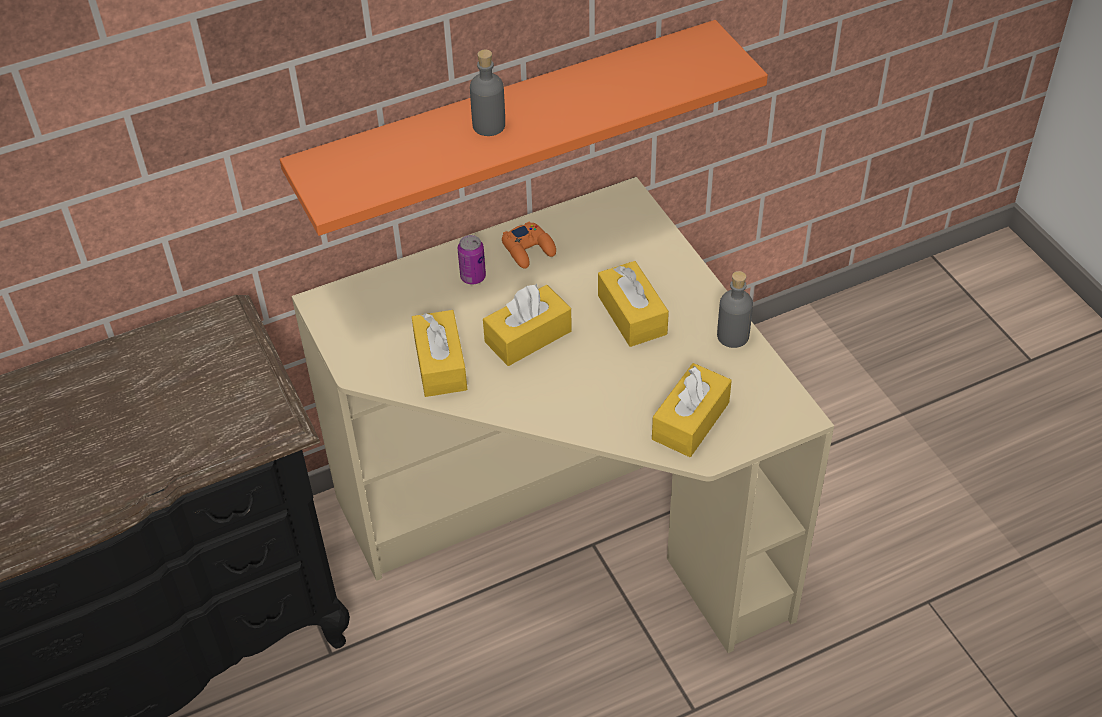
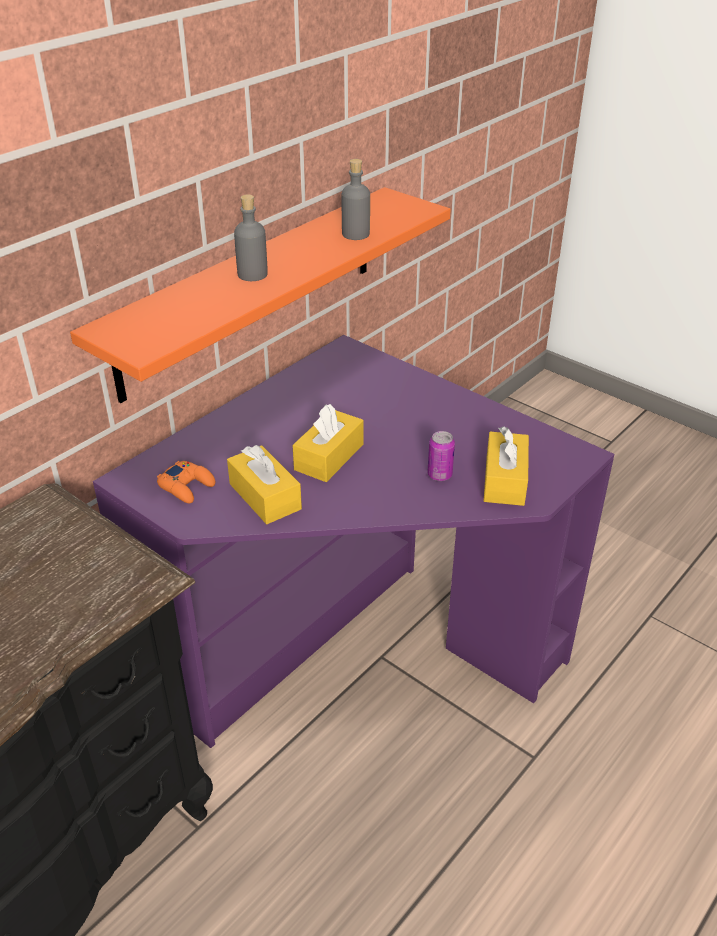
camera: 25 degrees left, 10 degrees down
beige desk [292,177,834,653] -> purple desk [93,335,614,748]
can [458,235,486,285] -> can moved to [428,431,455,481]
orange game controller [502,222,556,269] -> orange game controller moved to [157,461,215,504]
yellow tissue box [598,261,669,347] -> none
grey bottle [717,271,753,348] -> grey bottle moved to [342,159,370,240]

